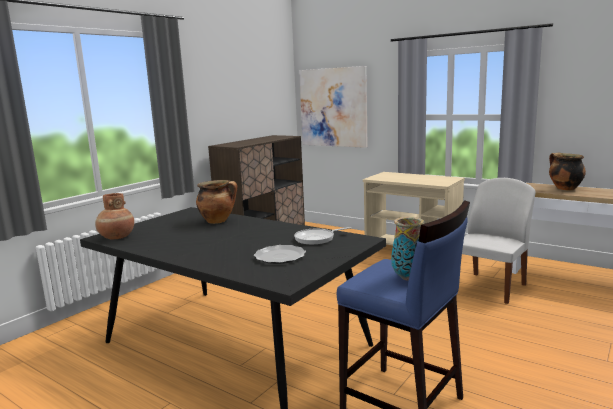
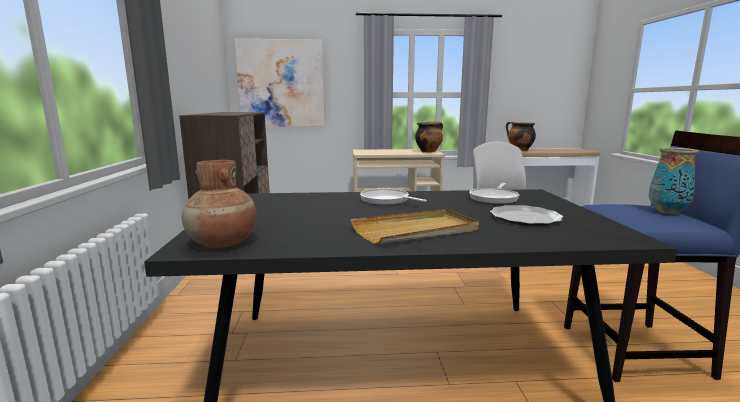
camera: 40 degrees left, 0 degrees up
cooking pot [196,180,237,224] -> cooking pot moved to [415,121,443,153]
none -> beige tray [351,209,479,244]
none -> frying pan [360,189,427,205]

